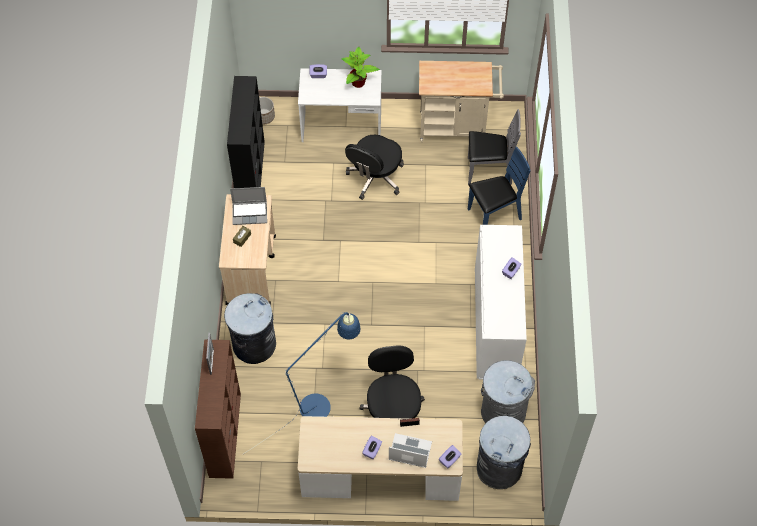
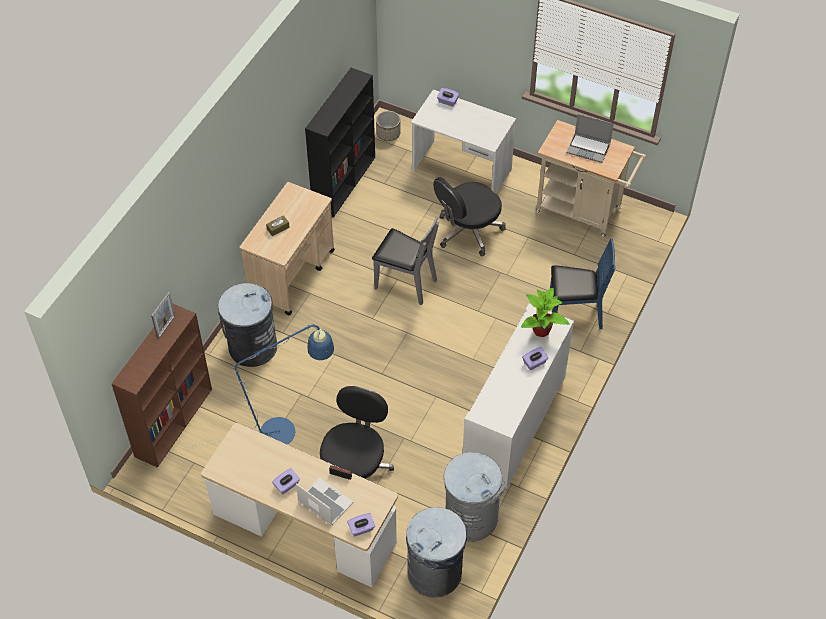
camera: 25 degrees right, 5 degrees down
laptop [230,187,267,225] -> laptop moved to [567,114,614,163]
potted plant [342,47,380,88] -> potted plant moved to [521,288,570,337]
grey chair [468,109,521,186] -> grey chair moved to [372,217,439,305]

